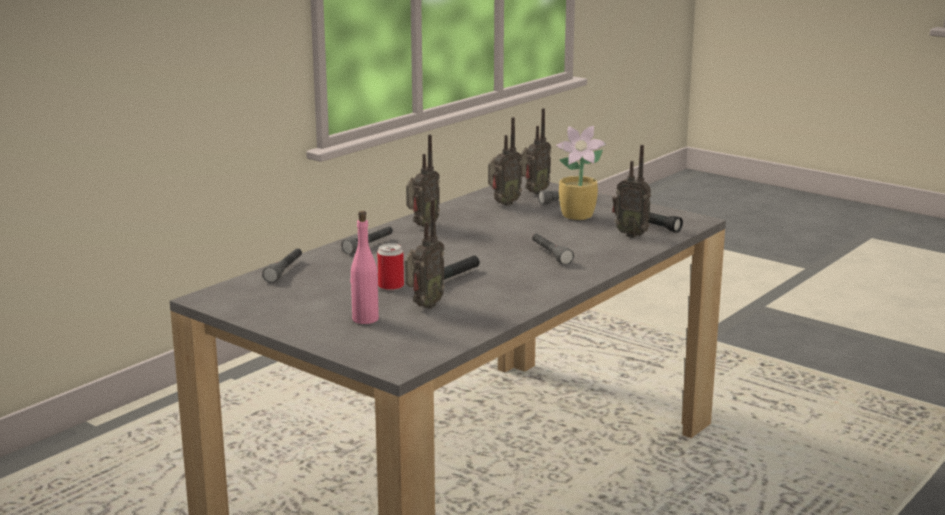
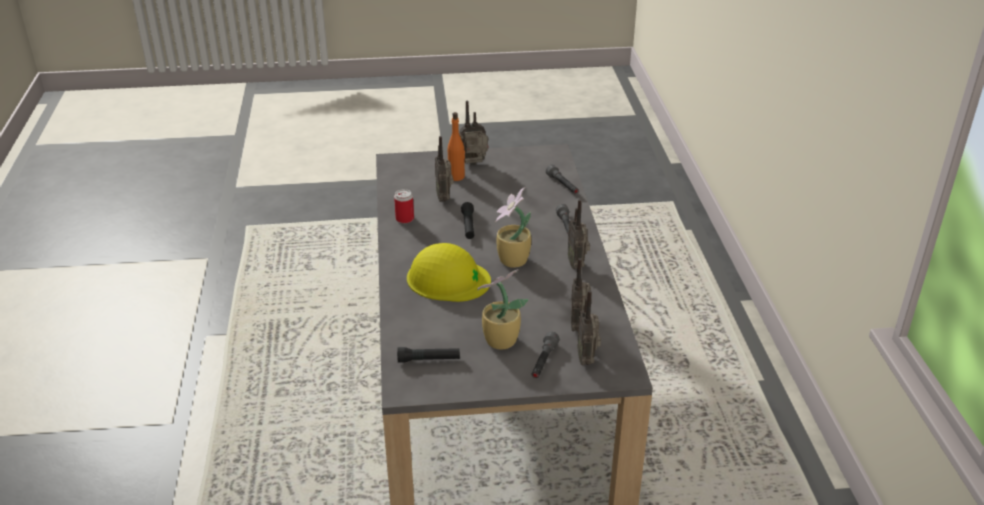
camera: 135 degrees right, 15 degrees up
pink bottle [350,211,379,324] -> orange bottle [448,112,465,181]
can [377,243,404,291] -> can moved to [394,189,414,223]
grey flashlight [532,233,574,265] -> yellow hard hat [407,243,491,302]
radio [612,145,651,238] -> radio moved to [459,101,489,165]
none -> potted plant [495,188,531,268]

